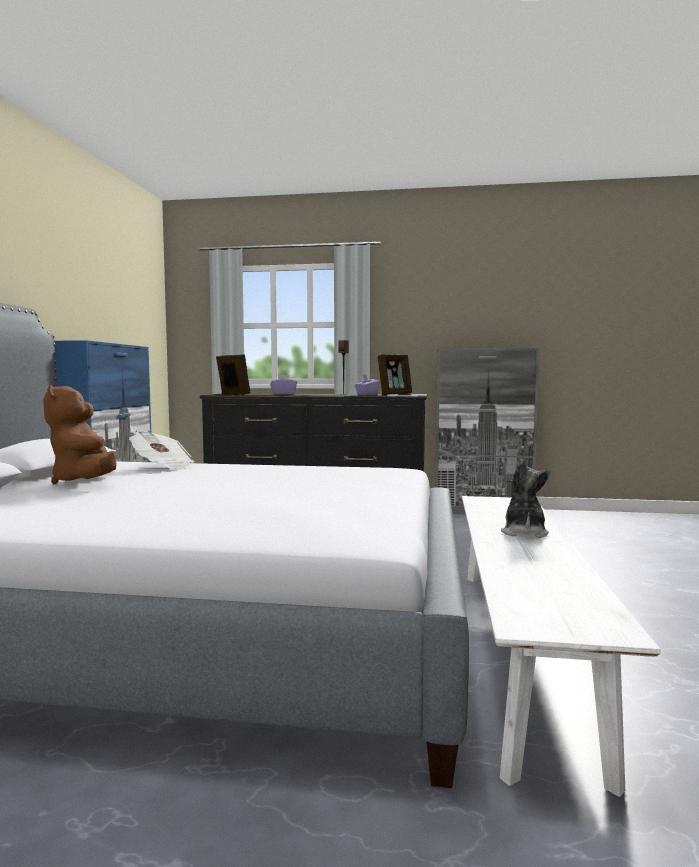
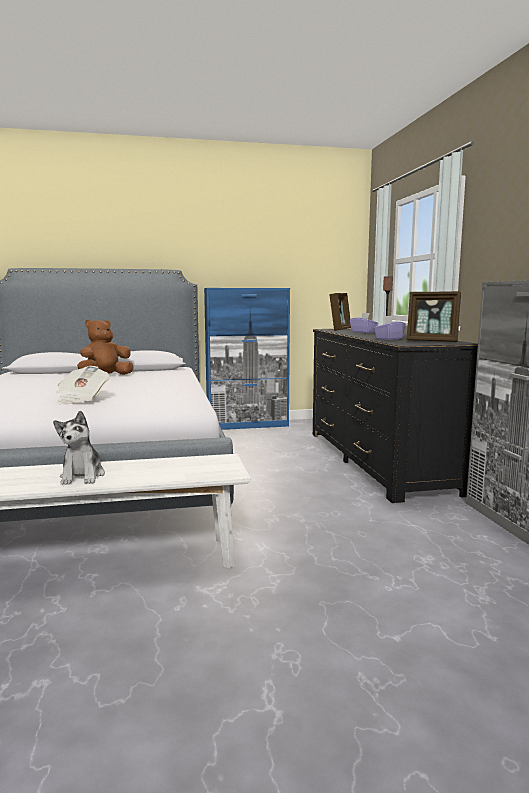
camera: 70 degrees right, 5 degrees up
newspaper [129,431,195,470] -> newspaper moved to [56,366,110,405]
plush toy [501,459,550,538] -> plush toy turned 90 degrees clockwise [53,411,105,485]

